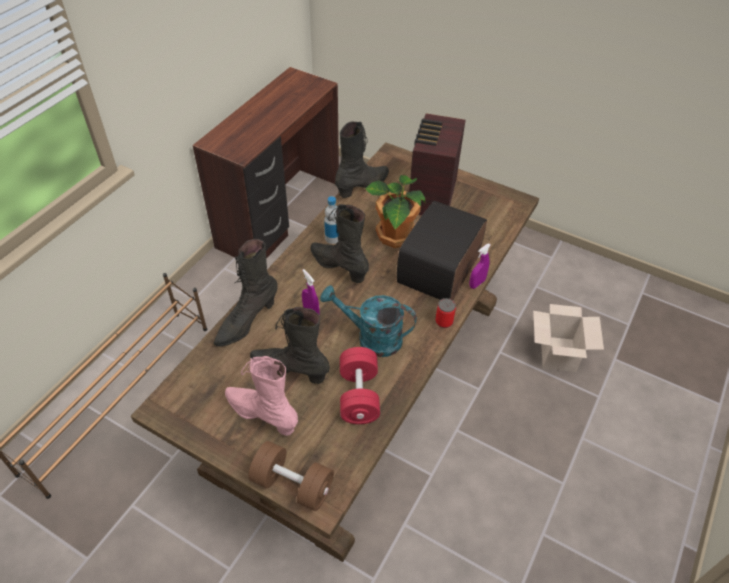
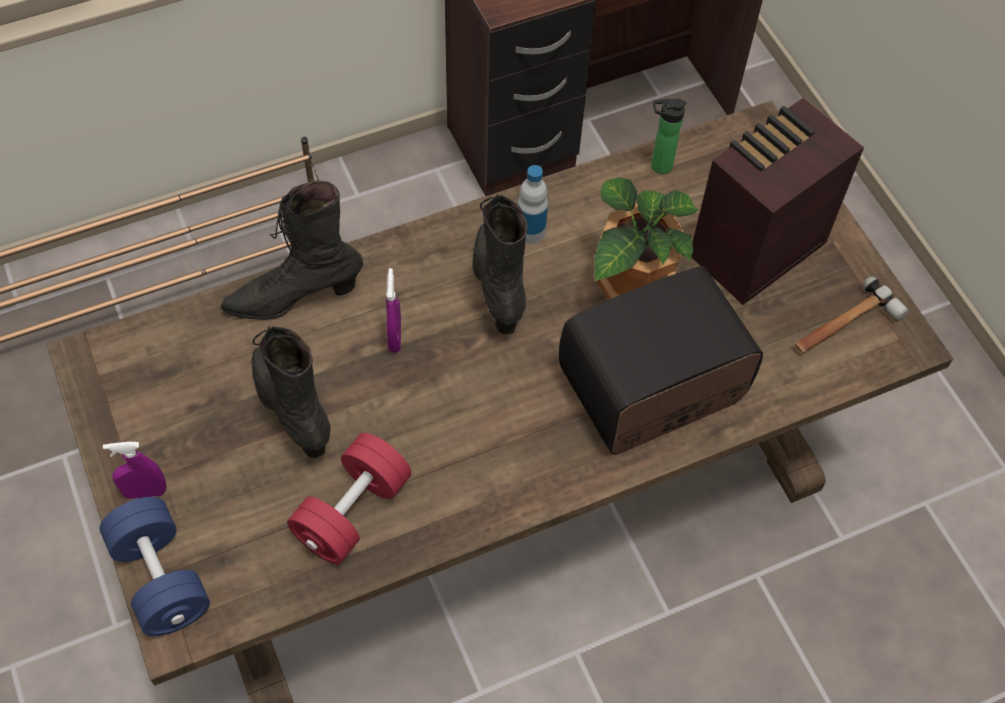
camera: 35 degrees right, 10 degrees up
pink boot [225,356,298,436] -> none
brown dumbbell [248,441,334,511] -> blue dumbbell [99,497,210,636]
turquoise watering can [320,285,417,357] -> none
black boot [335,121,389,198] -> bottle [651,98,686,174]
can [435,298,456,328] -> none
purple spray bottle [469,243,491,289] -> purple spray bottle moved to [103,442,166,499]
cardboard box [533,304,604,372] -> none
none -> hammer [795,276,908,353]

